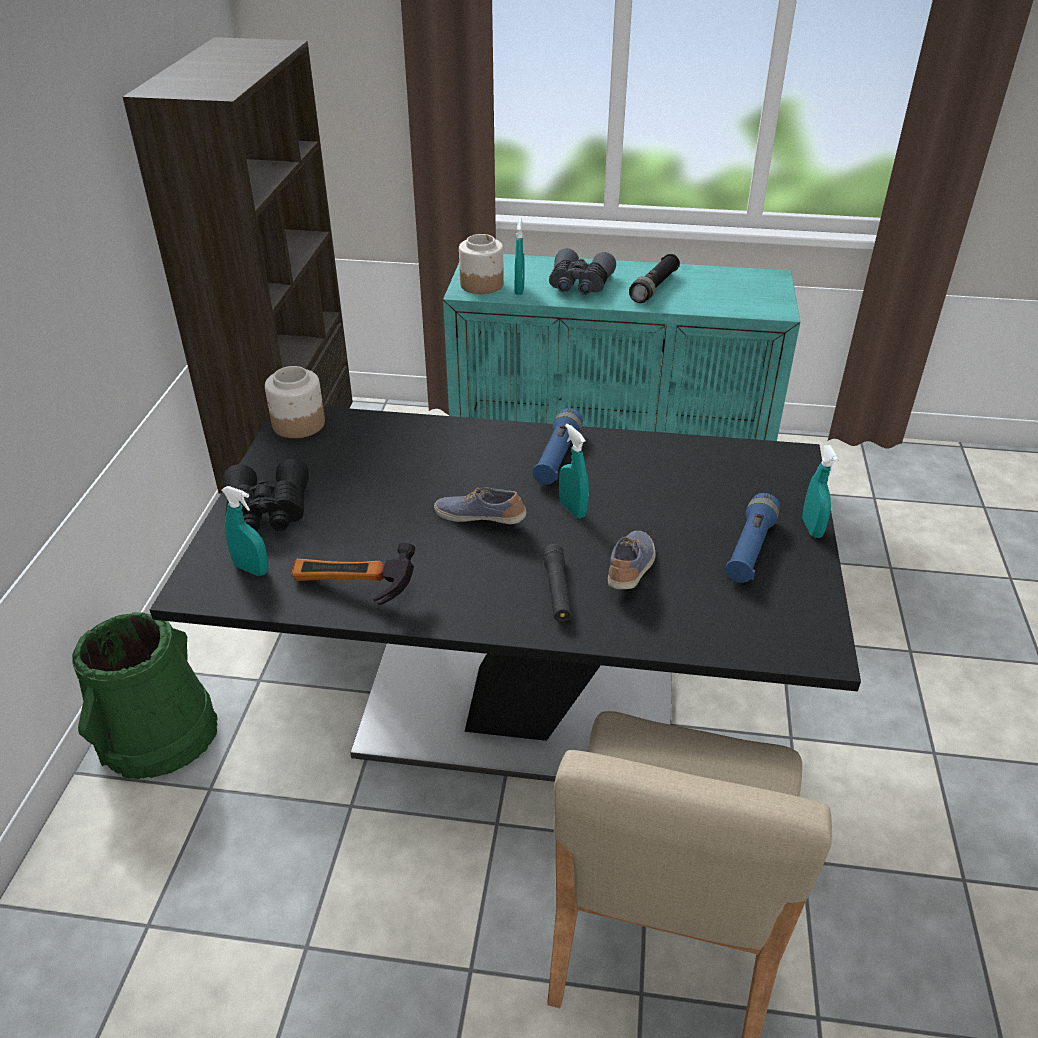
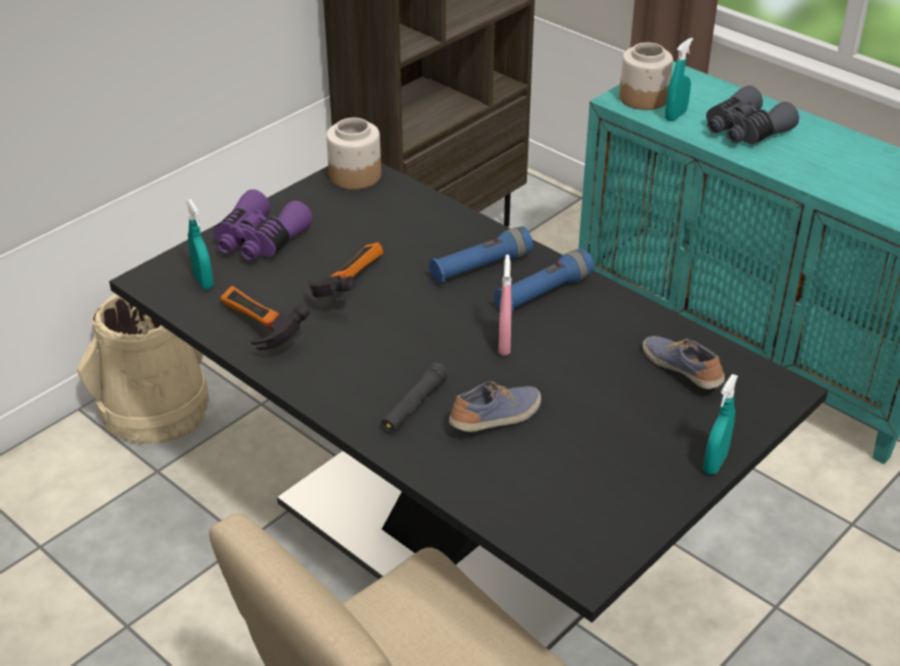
camera: 35 degrees right, 0 degrees up
green bucket [72,612,217,779] -> beige bucket [77,294,210,444]
black binoculars [223,459,309,531] -> purple binoculars [213,189,313,260]
shoe [434,487,527,524] -> shoe moved to [643,336,725,389]
turquoise spray bottle [559,424,589,518] -> pink spray bottle [498,255,512,356]
black flashlight [629,254,680,303] -> none
blue flashlight [725,493,780,583] -> blue flashlight moved to [429,226,533,283]
none -> hammer [308,242,383,298]

